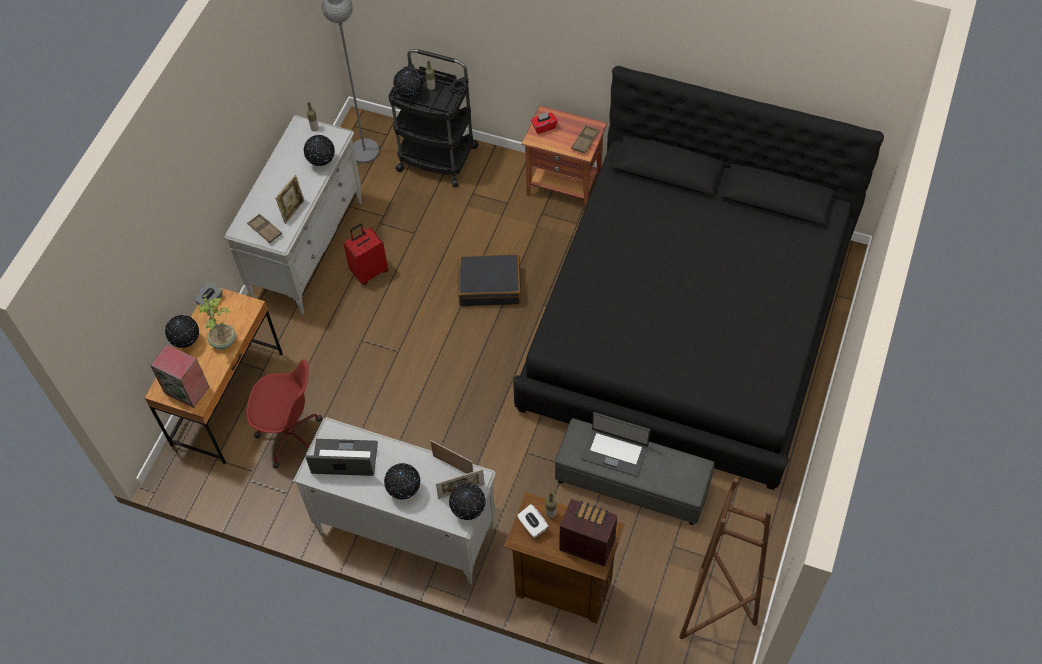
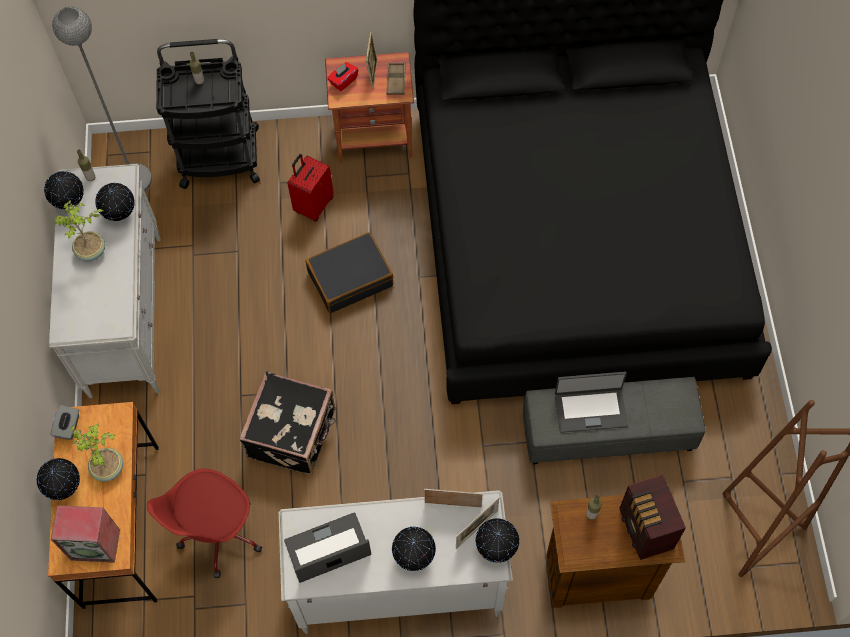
camera: 25 degrees left, 5 degrees up
red office chair [246,359,322,469] -> red office chair turned 150 degrees clockwise [147,469,263,578]
brown tray [247,214,282,243] -> none
picture frame [275,175,305,224] -> picture frame moved to [366,31,378,89]
red suitcase [343,223,388,285] -> red suitcase moved to [288,154,334,221]
globe [393,68,423,98] -> globe moved to [44,171,84,209]
white tissue box [517,504,548,538] -> none
radio [560,499,617,567] -> radio turned 105 degrees counterclockwise [619,474,686,560]
none -> potted plant [54,201,105,261]
none -> black suitcase [239,371,336,474]

